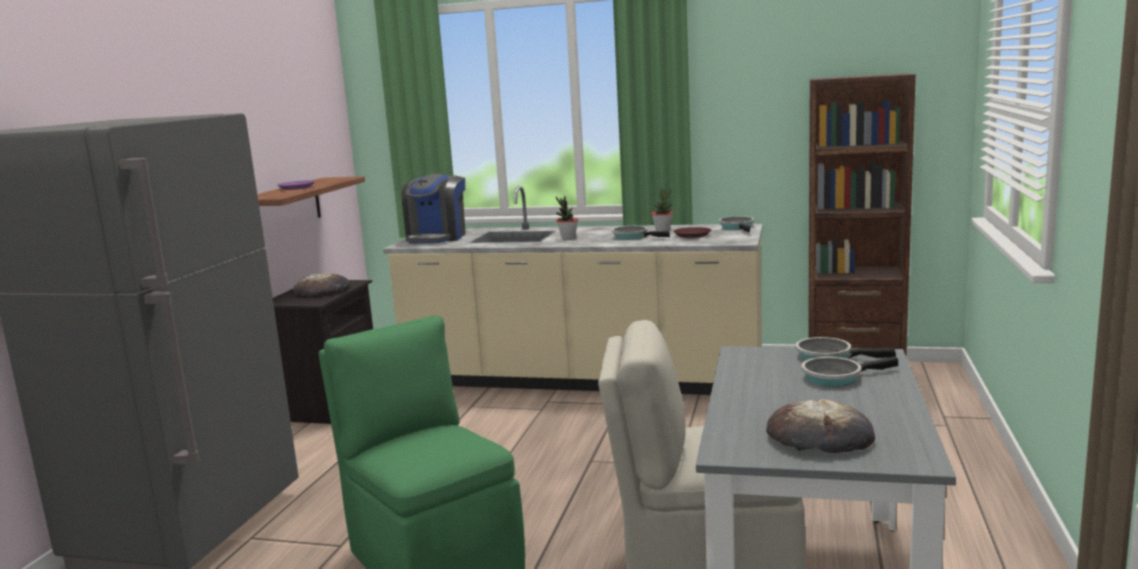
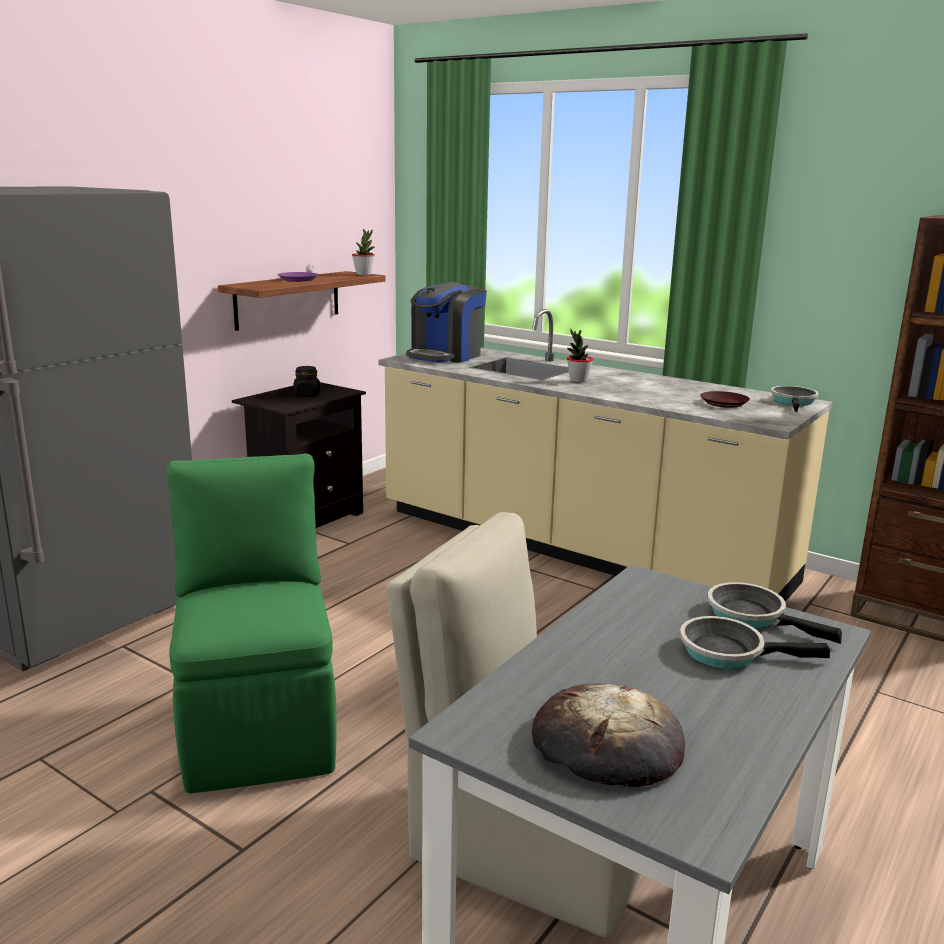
camera: 20 degrees right, 5 degrees up
bread [293,274,350,296] -> black jar [293,366,320,397]
frying pan [612,226,670,240] -> none
potted plant [651,189,673,231] -> potted plant moved to [352,229,375,275]

